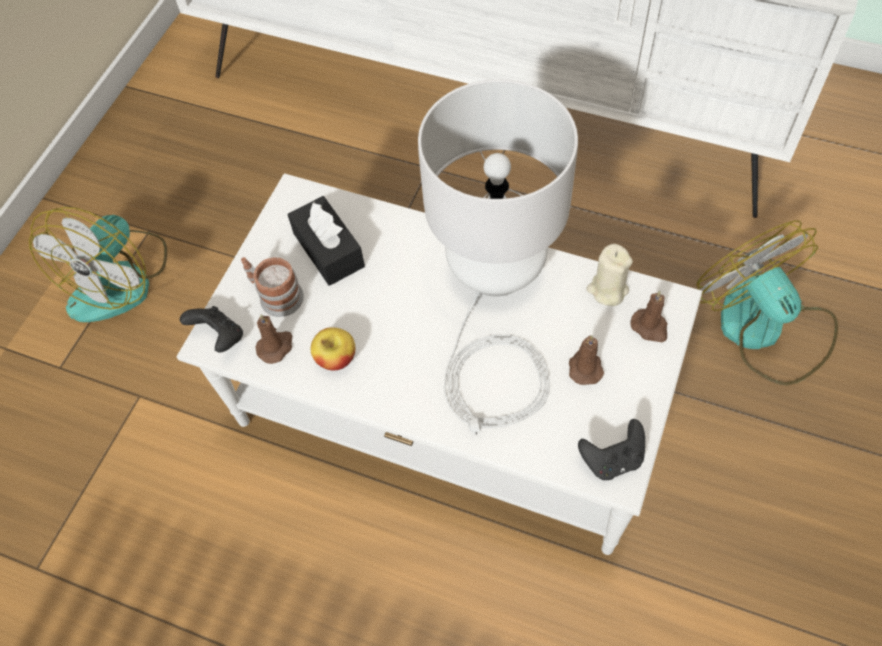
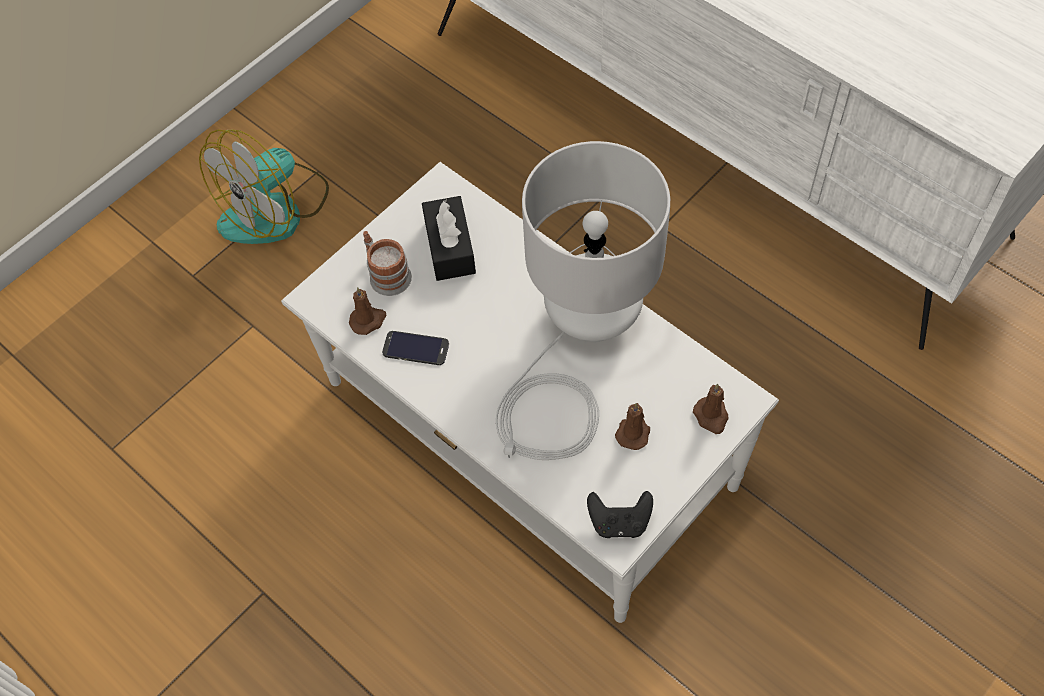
camera: 20 degrees right, 0 degrees up
black game controller [180,306,243,353] -> none
apple [311,327,355,370] -> phone [382,331,449,365]
beige candle [586,244,633,306] -> none
fan [697,220,838,386] -> none

